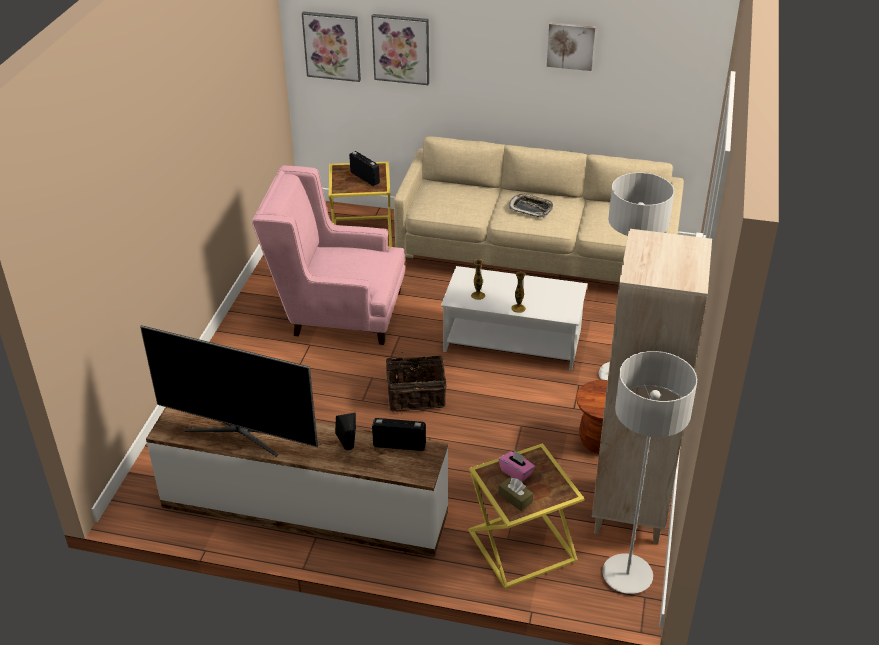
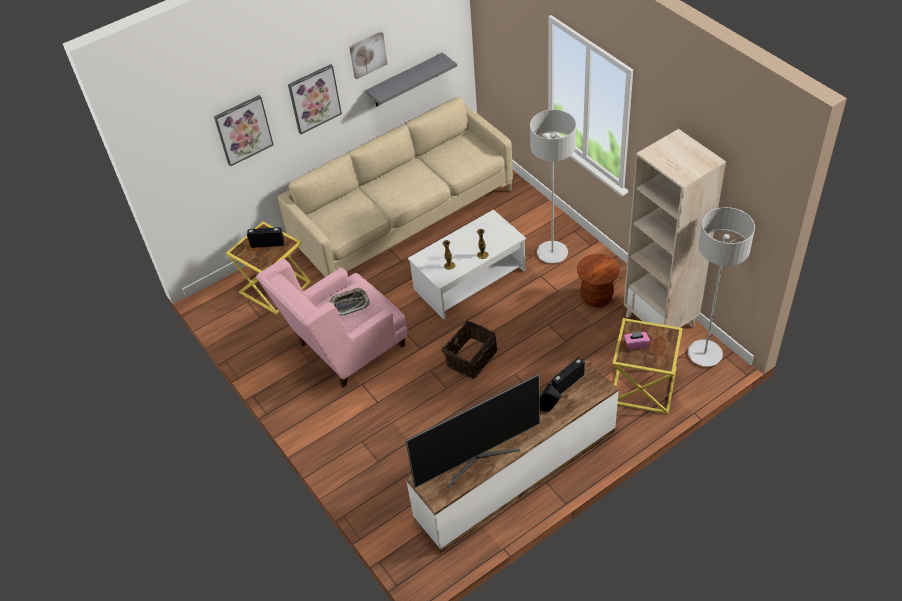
camera: 45 degrees left, 10 degrees up
picture [302,11,361,82] -> picture moved to [288,64,342,134]
brown tissue box [499,477,533,511] -> none
tray [509,194,553,218] -> tray moved to [329,287,370,316]
none -> grey shelf [365,53,457,107]

